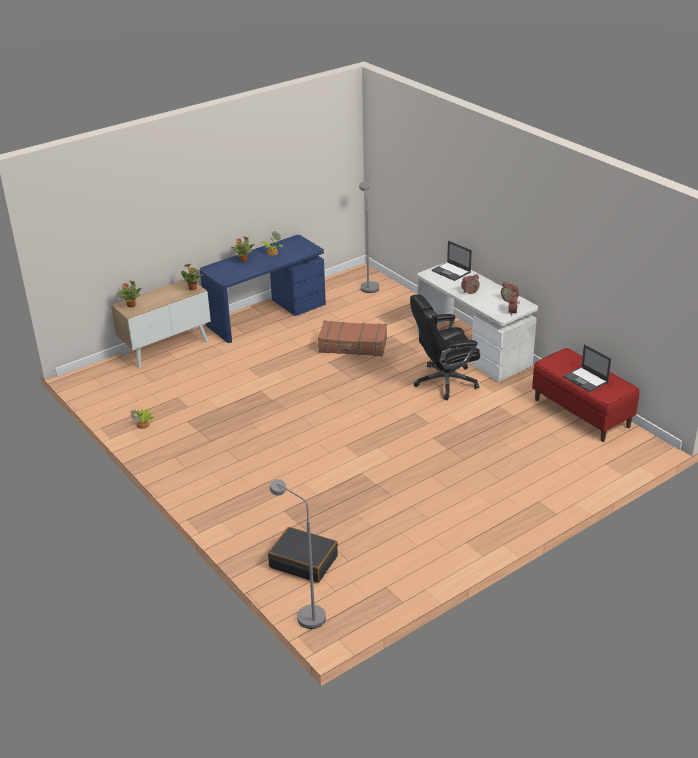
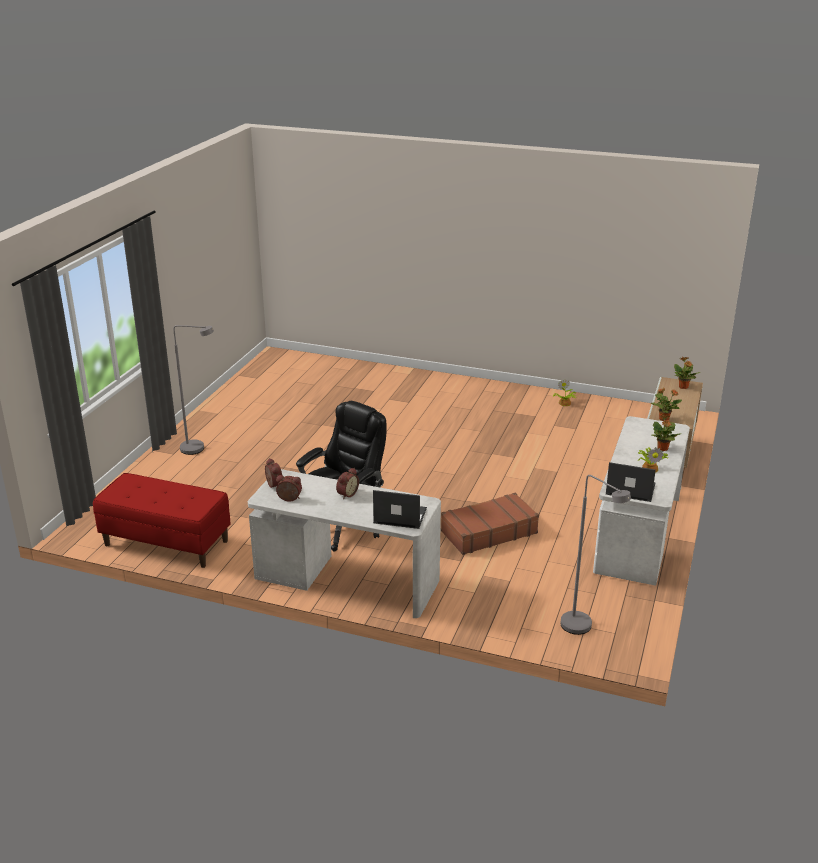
camera: 145 degrees right, 5 degrees down
blue desk [200,235,326,343] -> white desk [593,416,690,586]
black suitcase [268,527,338,583] -> none
grey floor lamp [270,479,326,629] -> grey floor lamp moved to [173,325,214,455]
laptop [563,344,611,392] -> laptop moved to [606,462,656,502]

